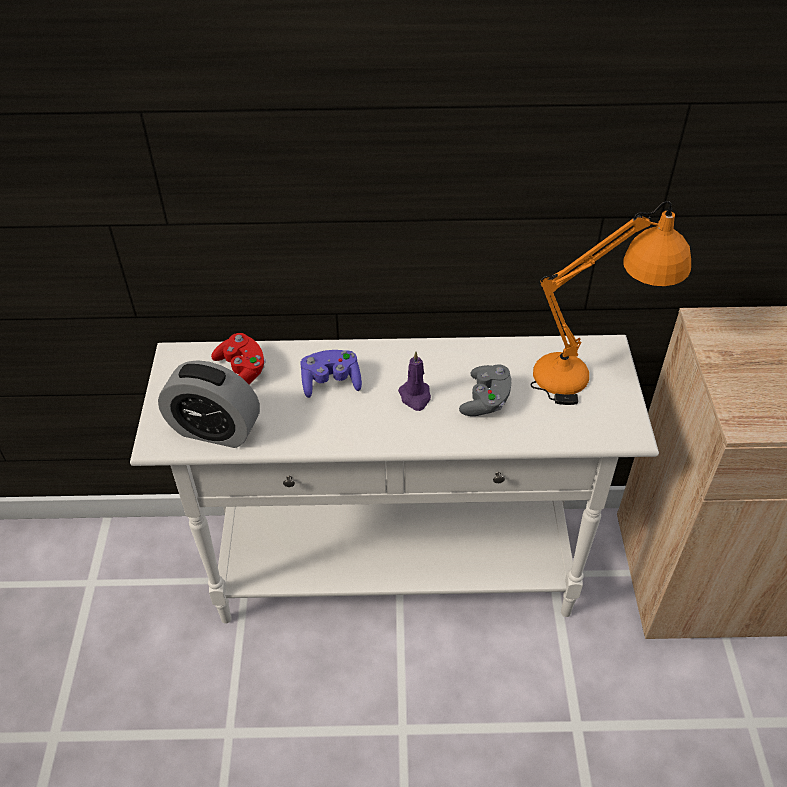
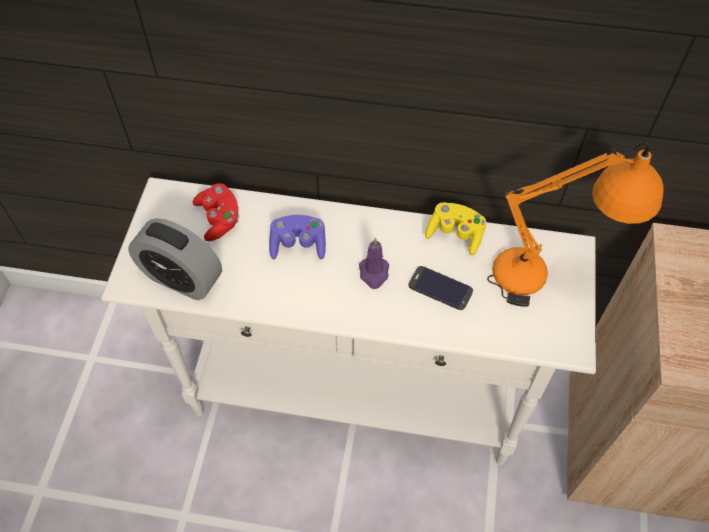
camera: 10 degrees right, 10 degrees up
grey game controller [459,364,512,416] -> phone [408,266,473,310]
none -> yellow game controller [425,202,487,255]

